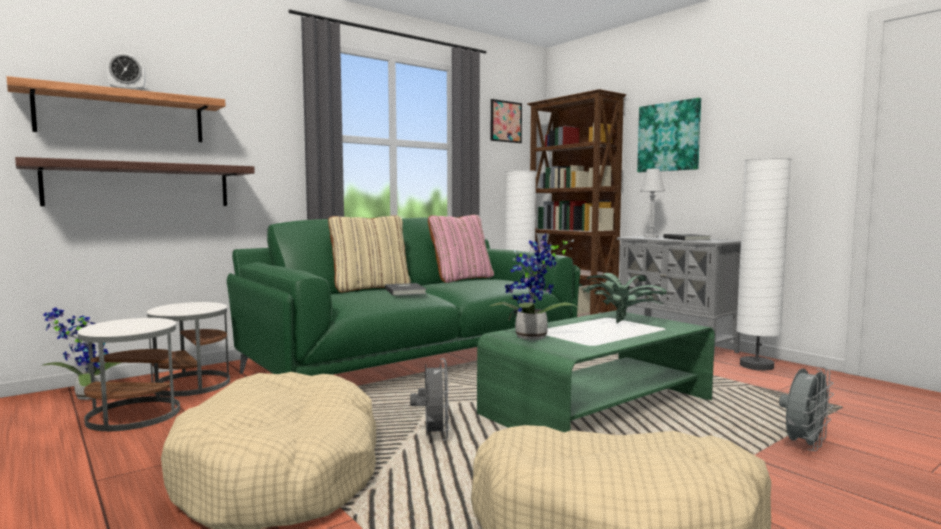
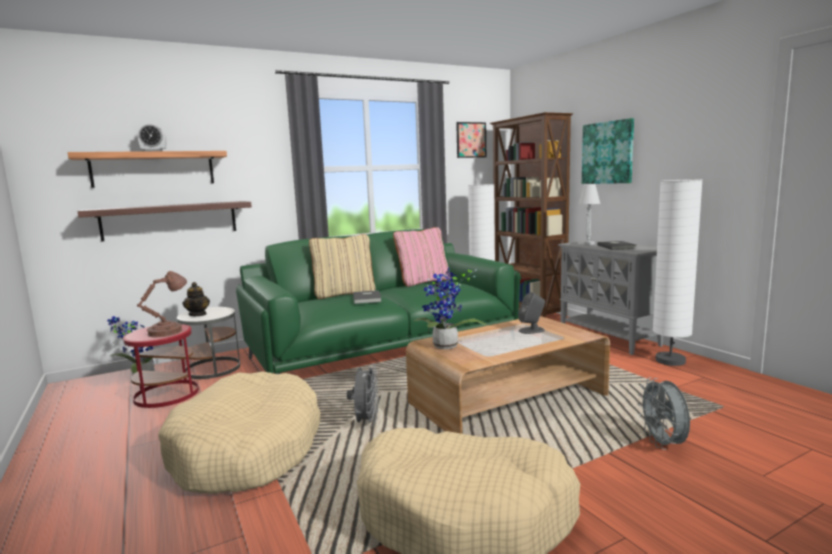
camera: 10 degrees right, 5 degrees up
white side table [78,318,180,431] -> red side table [123,324,199,408]
green coffee table [477,311,715,432] -> brown coffee table [406,316,610,434]
potted plant [582,273,667,323] -> grey speaker [518,292,545,334]
grey fan [779,366,834,451] -> grey fan turned 120 degrees clockwise [637,377,690,450]
none -> brown table lamp [137,271,187,338]
none -> teapot [183,282,210,316]

